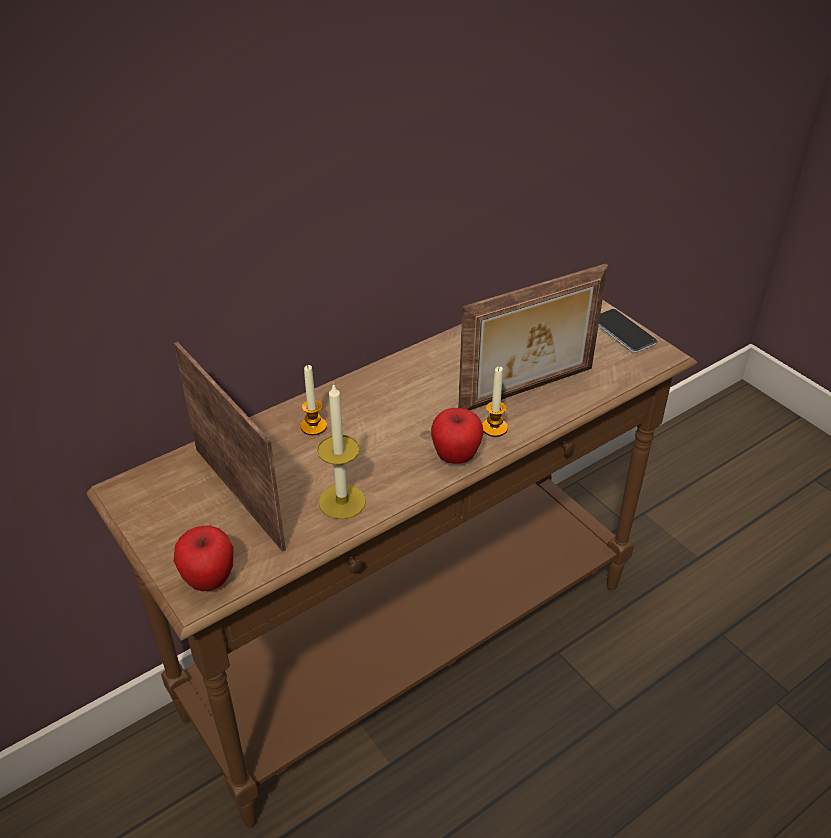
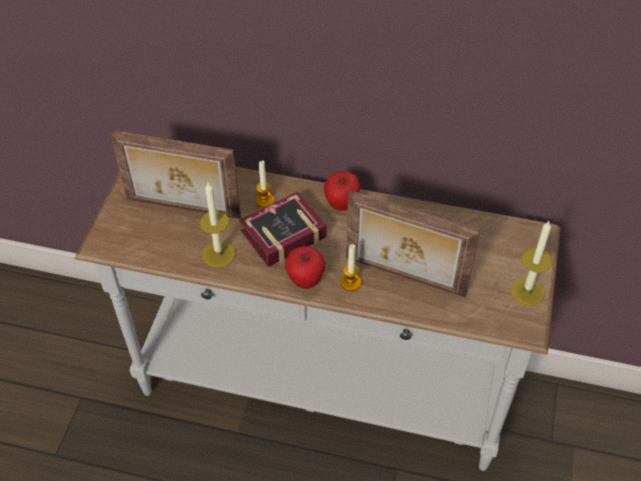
camera: 50 degrees right, 10 degrees up
brown console table [87,300,697,828] -> white console table [75,167,561,471]
picture frame [174,342,286,552] -> picture frame turned 90 degrees clockwise [109,130,241,219]
apple [174,525,234,591] -> apple moved to [324,171,360,211]
phone [598,309,657,353] -> candle [510,221,552,306]
none -> book [239,191,327,267]

